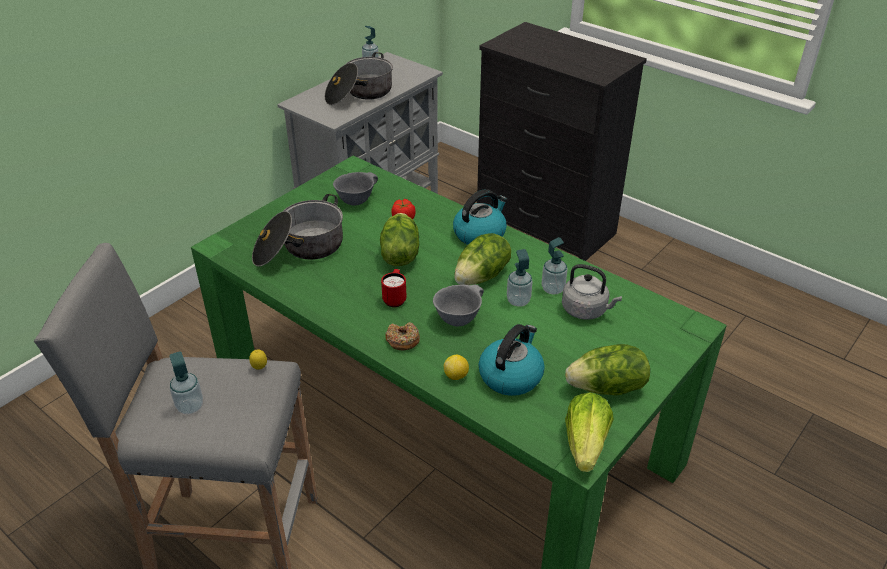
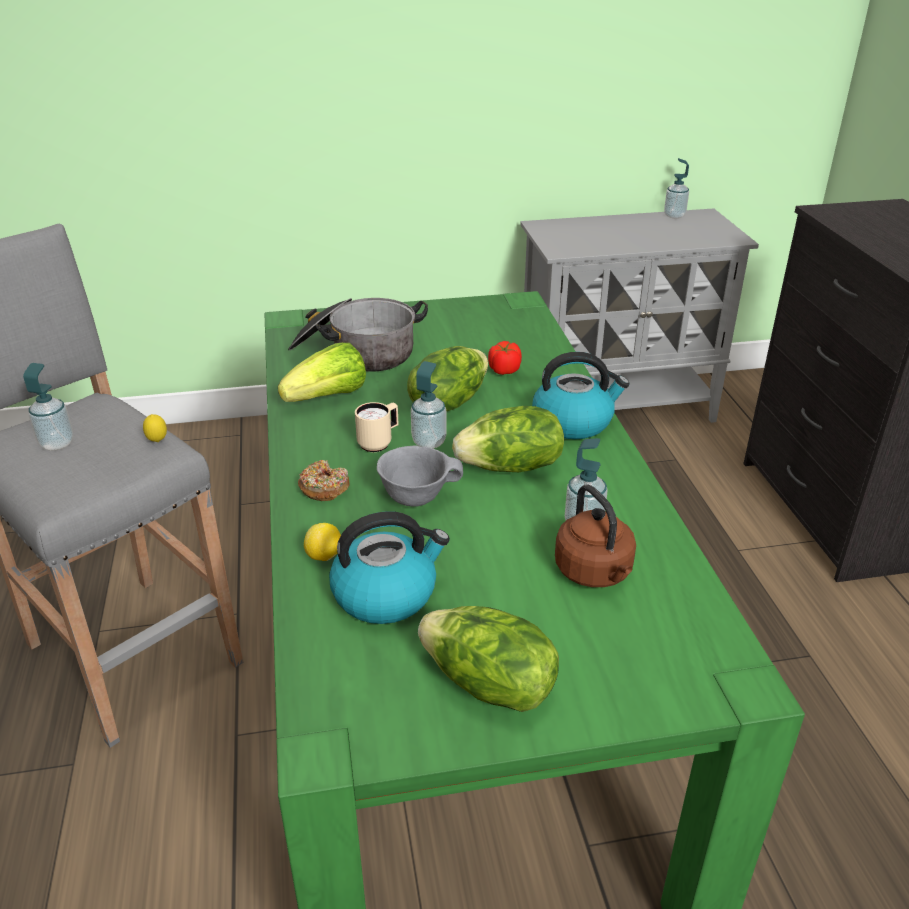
camera: 40 degrees right, 5 degrees down
cooking pot [325,52,393,105] -> none
grey bowl [333,172,378,206] -> none
red mug [381,269,406,307] -> beige mug [355,402,399,452]
soap dispenser [507,249,533,307] -> soap dispenser moved to [411,361,447,449]
grey kettle [562,264,622,320] -> brown kettle [555,485,636,587]
lettuce [565,392,614,472] -> lettuce moved to [278,343,366,402]

